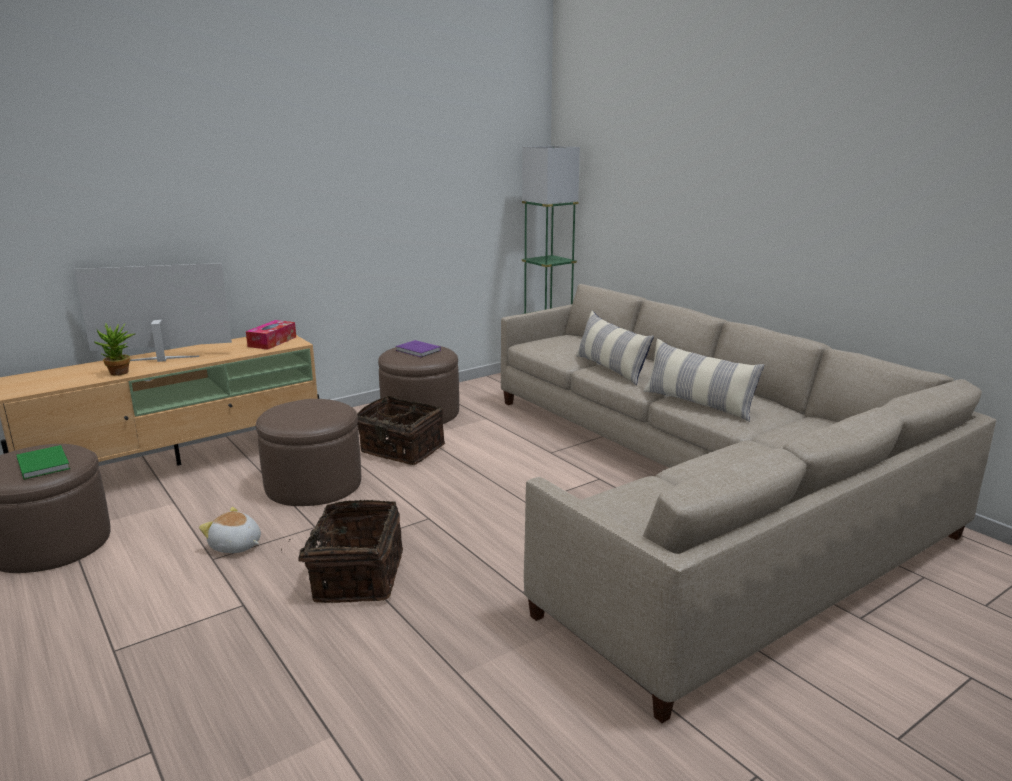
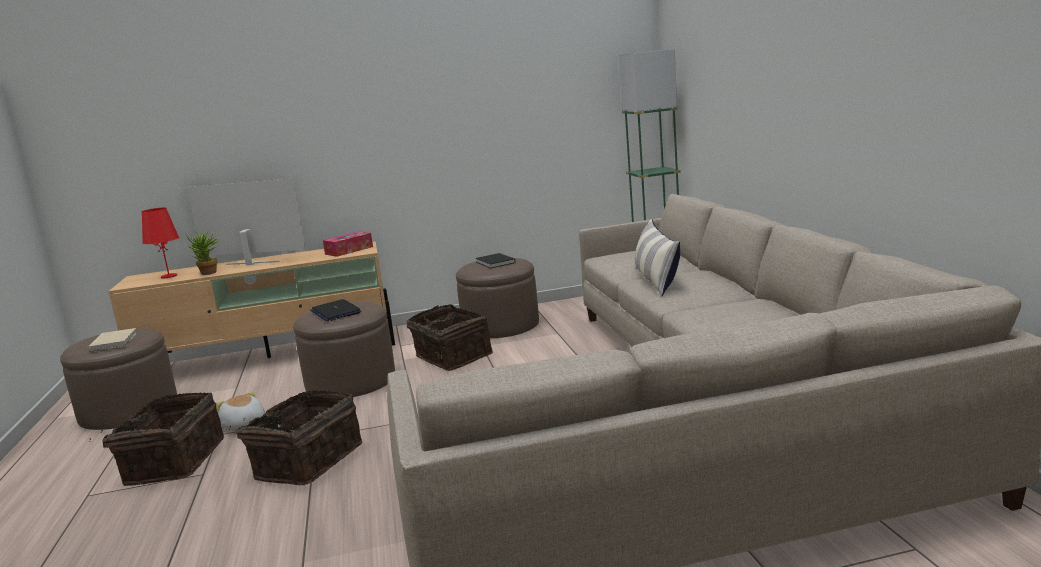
camera: 25 degrees right, 5 degrees down
green book [16,445,70,480] -> beige book [88,328,137,352]
purple book [396,340,441,357] -> black book [475,253,515,268]
pillow [643,339,764,422] -> none
none -> basket [90,392,224,486]
none -> red table lamp [142,207,179,279]
none -> laptop [310,299,361,321]

